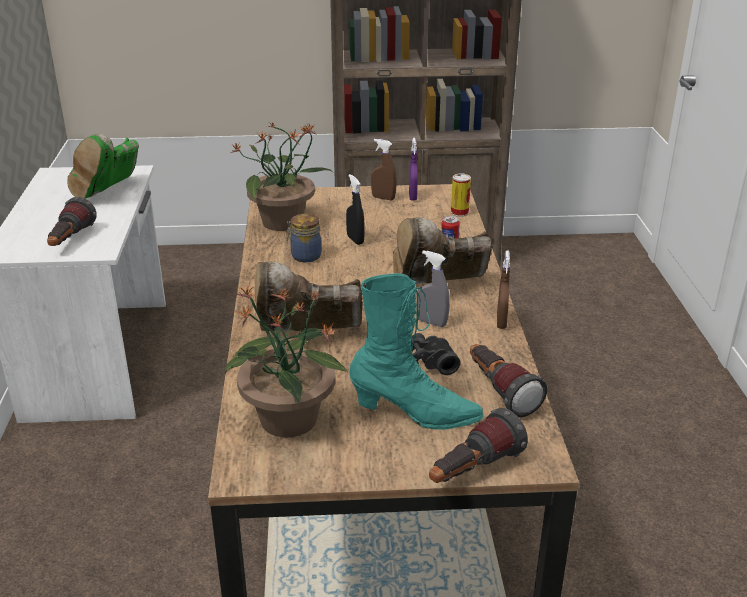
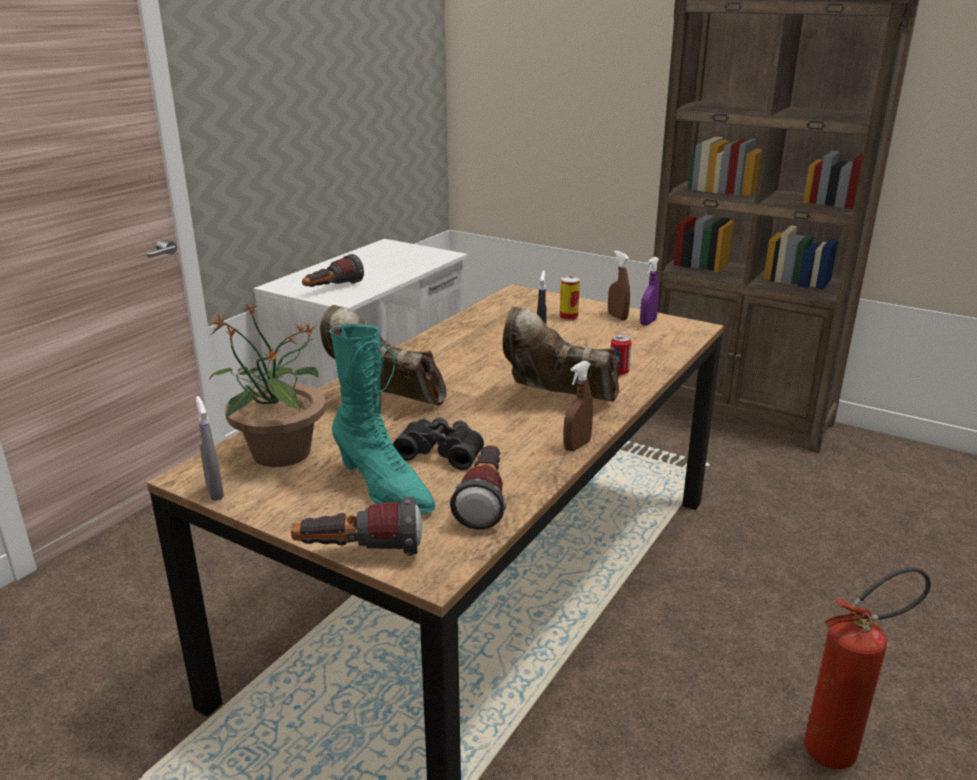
camera: 35 degrees right, 5 degrees down
green boot [67,134,139,198] -> none
potted plant [231,122,333,231] -> none
jar [287,214,322,263] -> none
grey spray bottle [418,250,450,327] -> grey spray bottle moved to [196,396,224,501]
can [451,173,471,217] -> can moved to [560,276,580,321]
none -> fire extinguisher [804,567,931,769]

